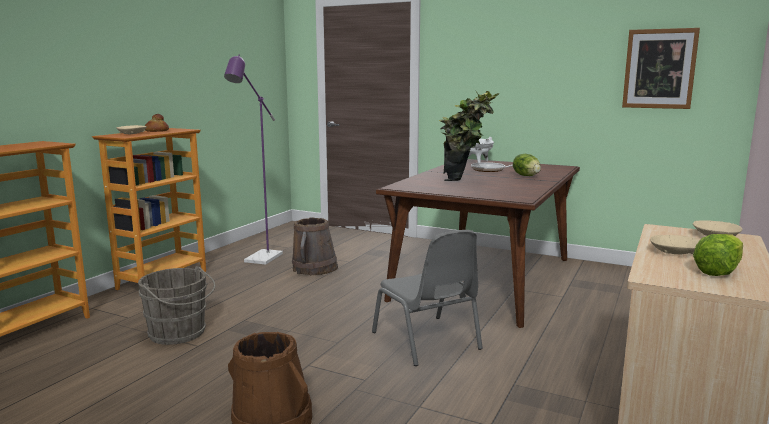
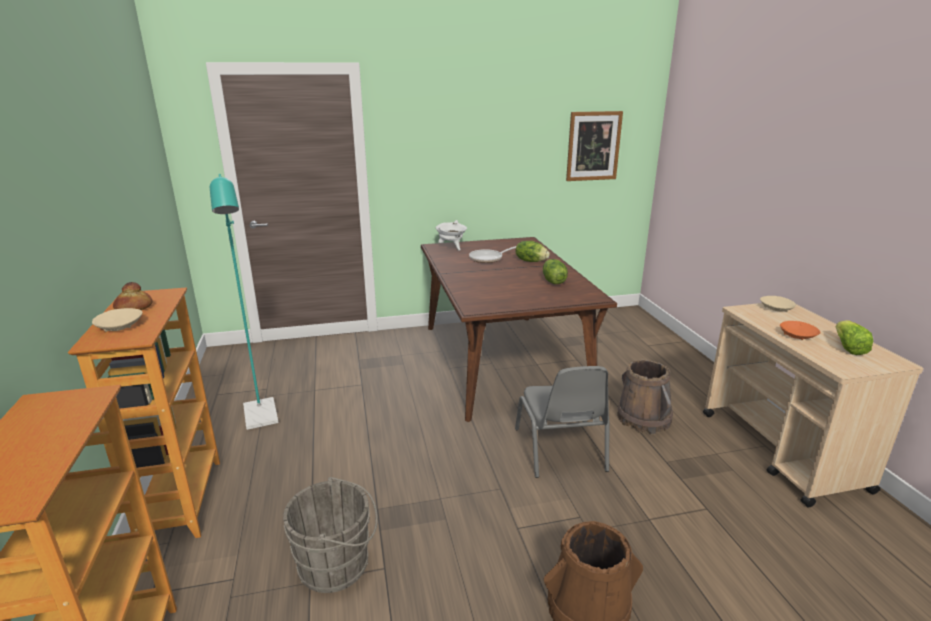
camera: 40 degrees left, 10 degrees up
purple floor lamp [224,55,283,265] -> turquoise floor lamp [210,174,279,430]
brown bucket [292,217,338,275] -> brown bucket moved to [617,359,673,434]
grey chair [372,230,483,366] -> grey chair turned 60 degrees clockwise [515,366,609,478]
potted plant [439,90,500,181] -> none
beige bowl [650,235,700,254] -> orange bowl [780,321,821,340]
none -> lettuce [543,259,568,284]

